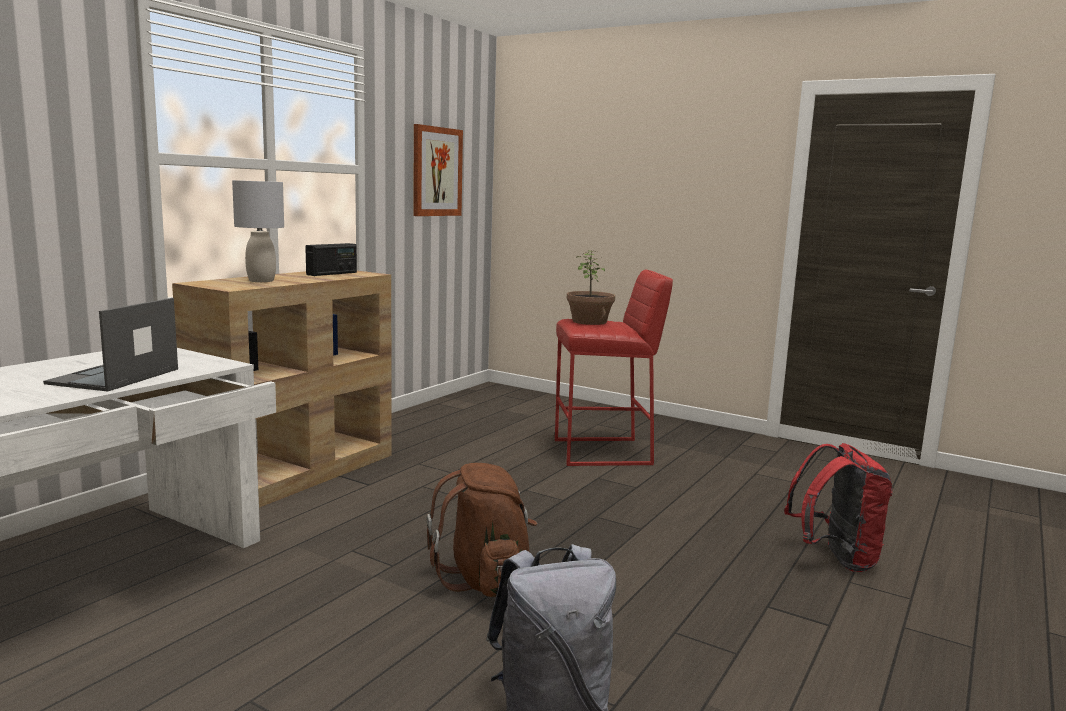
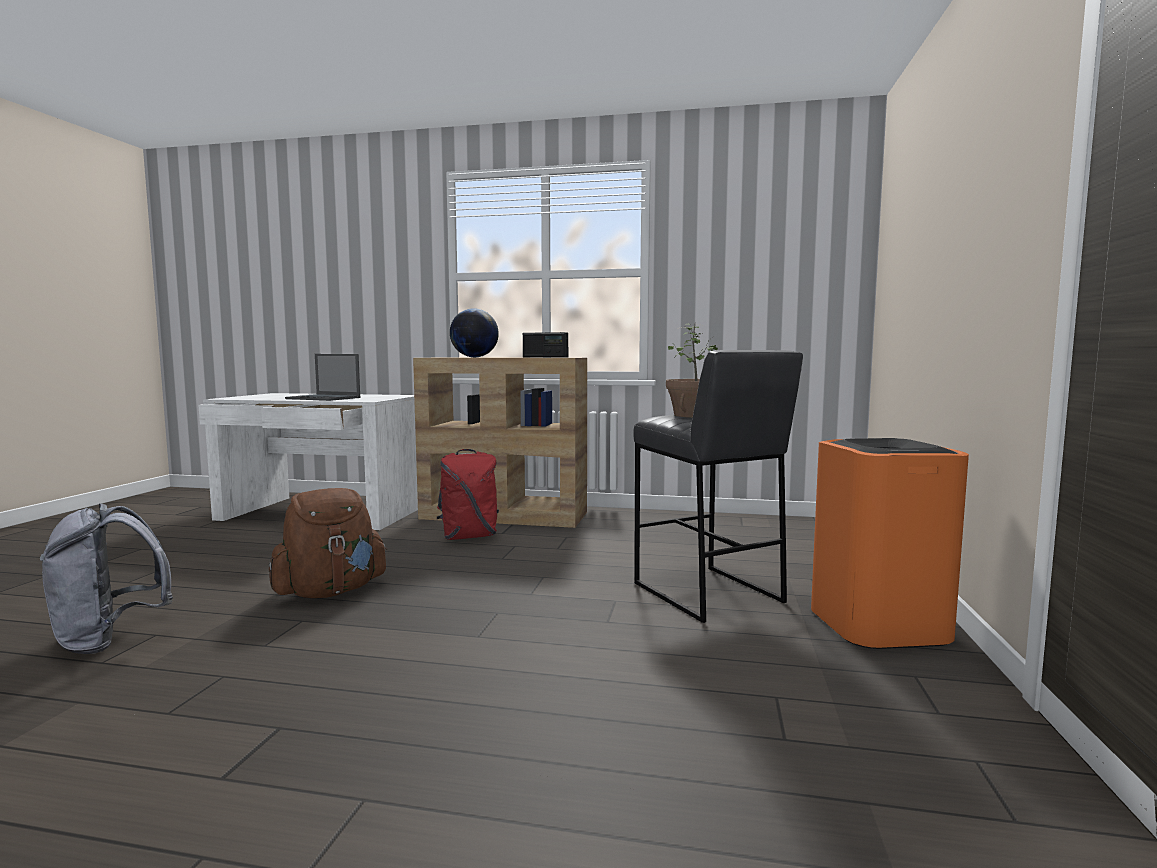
camera: 70 degrees right, 5 degrees down
laptop [43,298,178,392] -> laptop turned 150 degrees counterclockwise [285,354,360,401]
grey table lamp [232,180,284,282] -> globe [450,308,499,357]
picture [413,124,463,216] -> none
red stool [555,269,673,466] -> grey stool [633,350,803,623]
red backpack [784,443,892,572] -> red backpack moved to [437,449,499,540]
none -> orange trash can [811,438,969,649]

